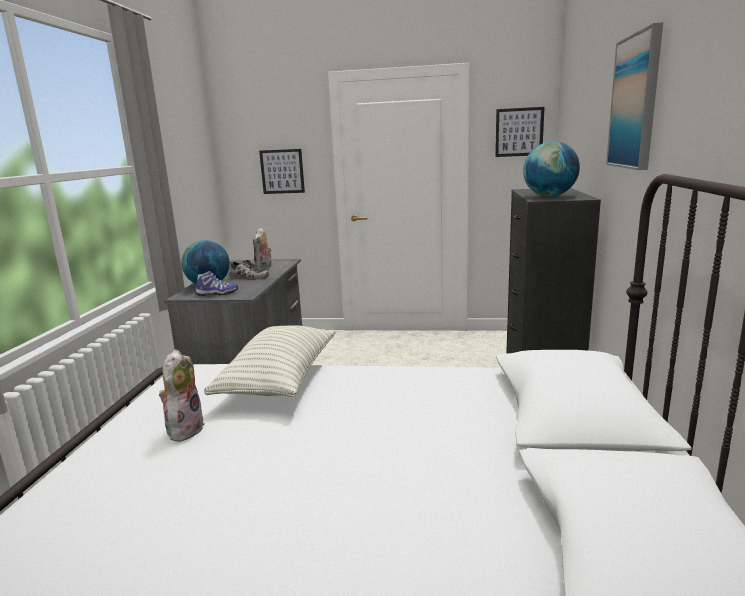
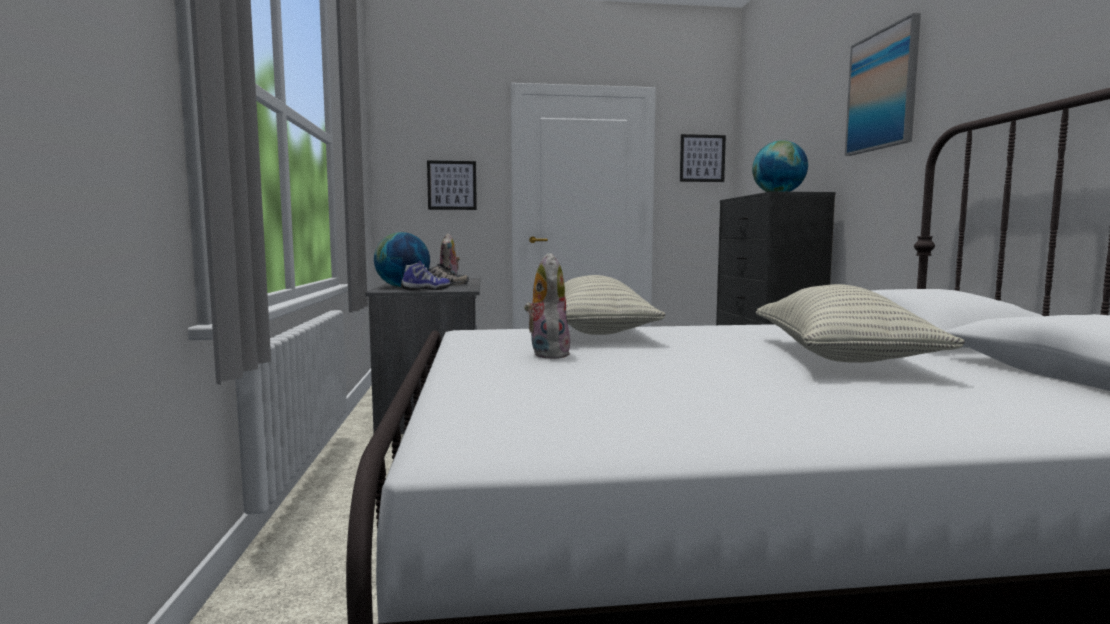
camera: 15 degrees left, 10 degrees down
none -> pillow [756,284,965,363]

